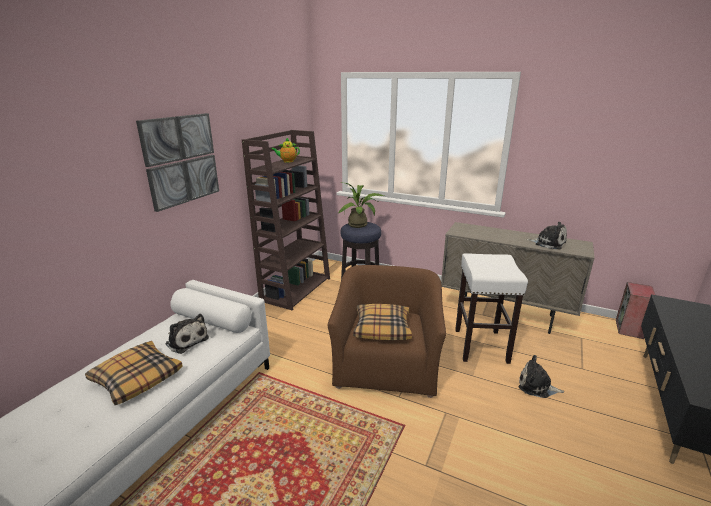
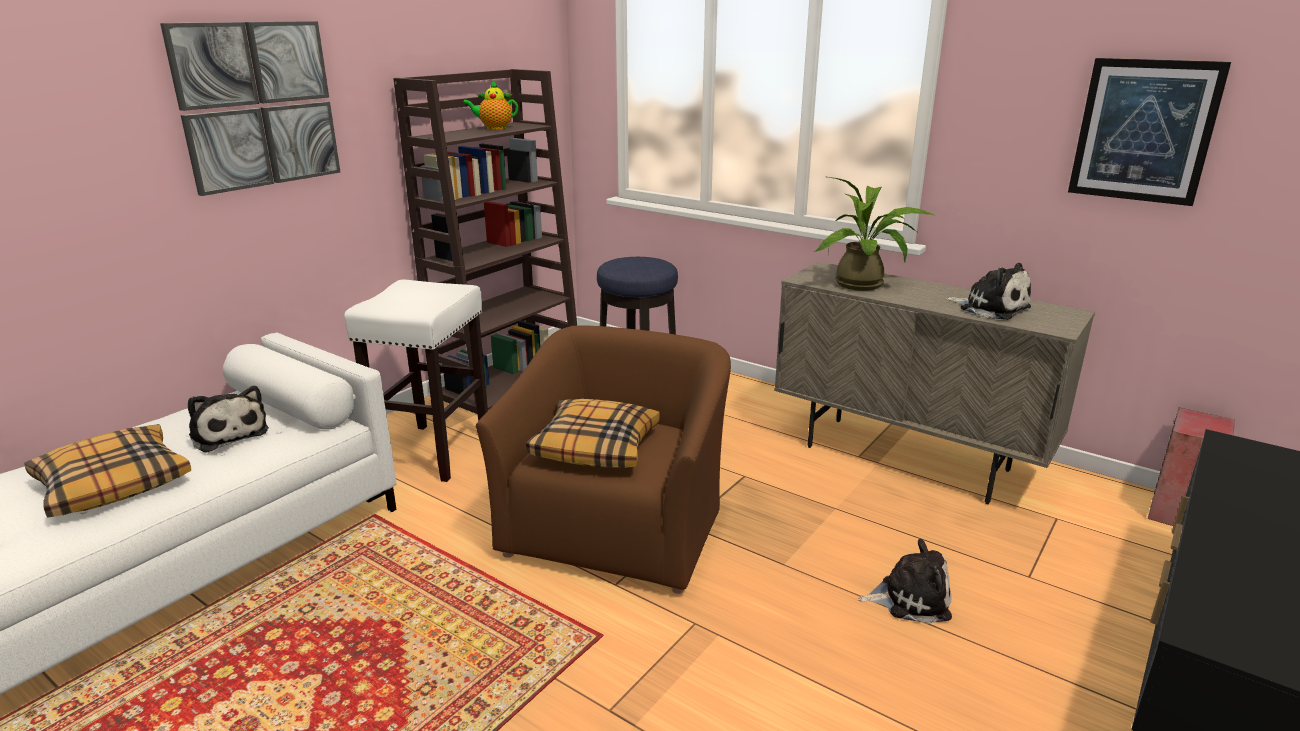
camera: 10 degrees right, 0 degrees up
potted plant [338,182,384,228] -> potted plant moved to [816,177,936,291]
white stool [455,253,528,364] -> white stool moved to [344,280,488,482]
plush toy [519,355,564,398] -> plush toy turned 150 degrees clockwise [858,539,952,624]
none -> picture [1068,58,1231,206]

